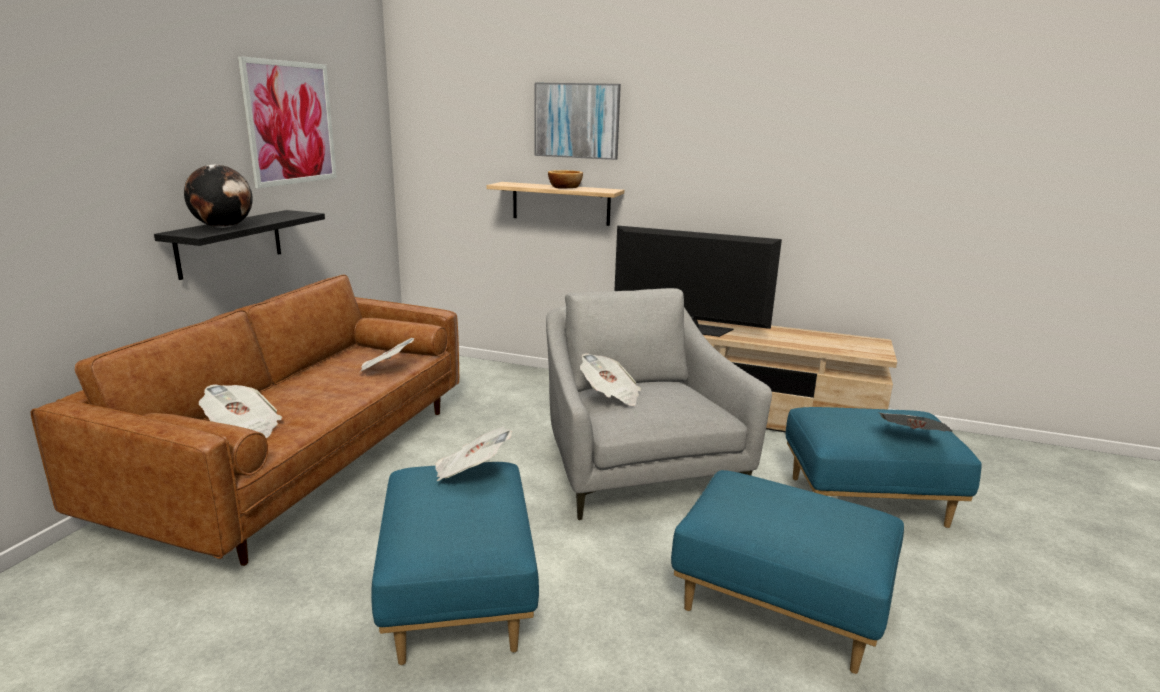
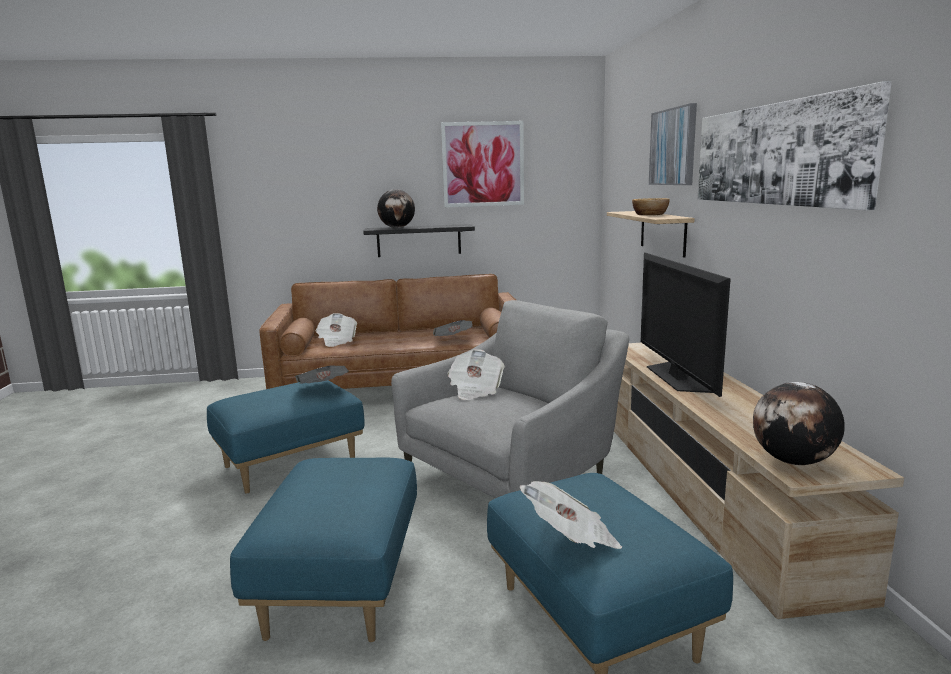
camera: 65 degrees right, 5 degrees down
none -> picture [698,81,892,210]
none -> globe [753,382,845,465]

